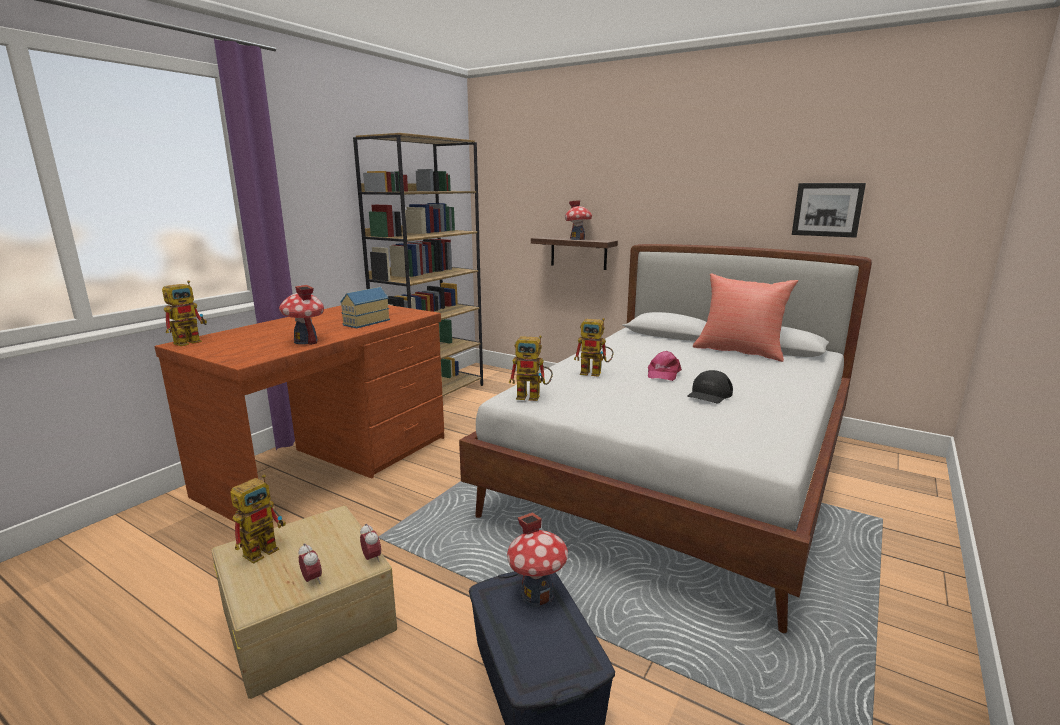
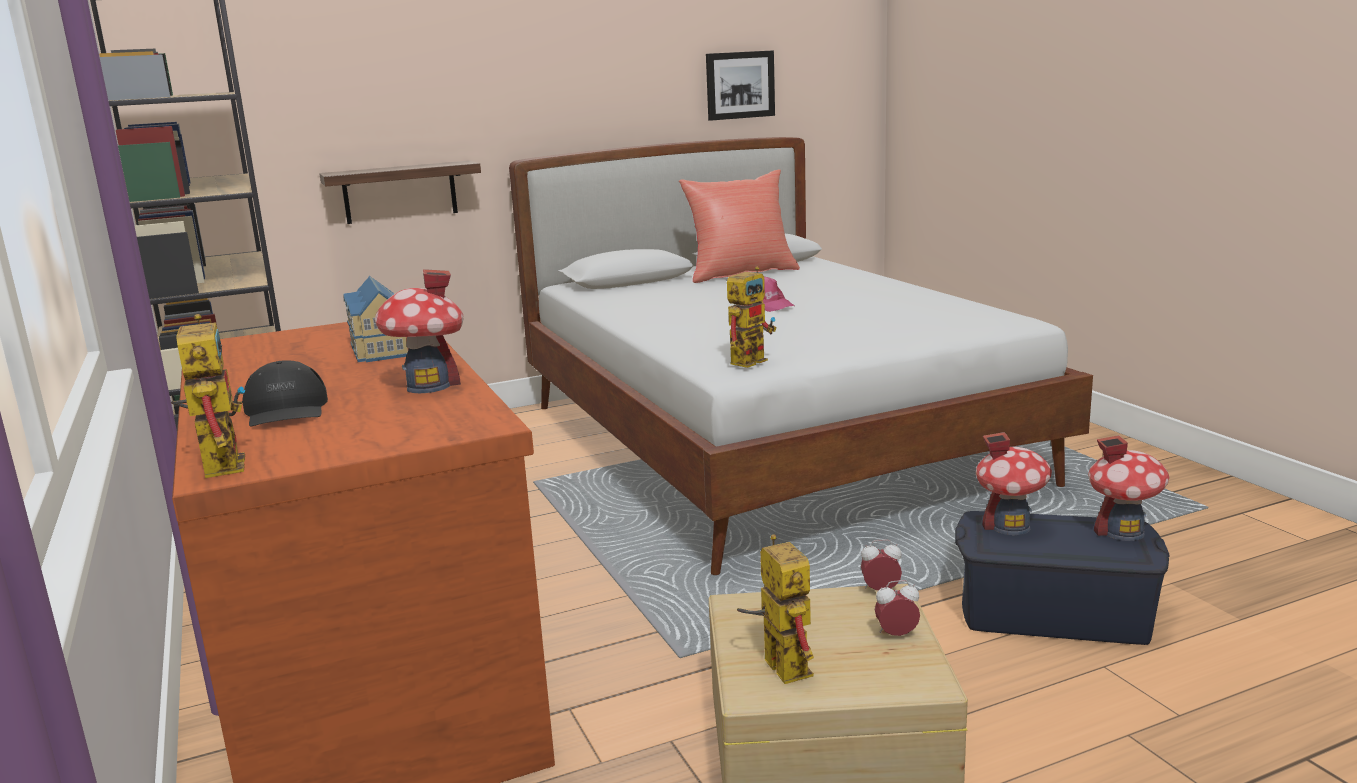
camera: 55 degrees left, 0 degrees up
toy house [565,201,592,240] -> toy house moved to [1088,435,1169,541]
toy robot [574,318,614,377] -> none
black cap [687,370,733,403] -> black cap moved to [242,360,328,427]

